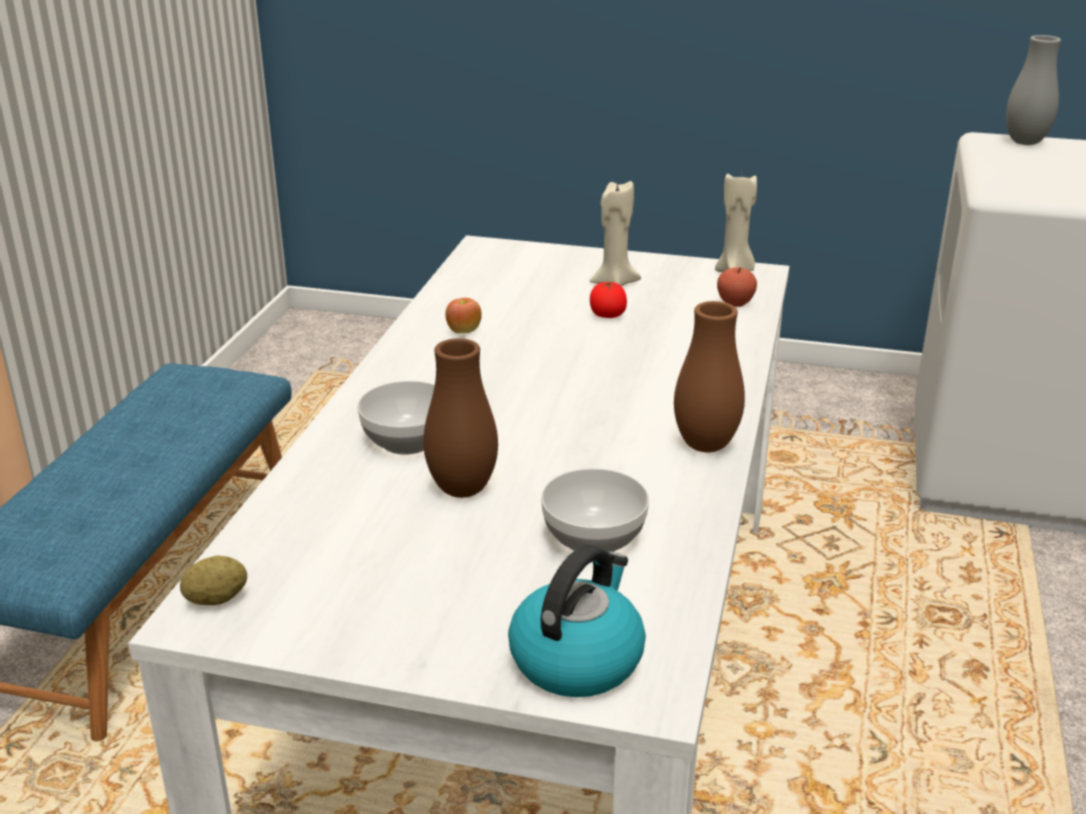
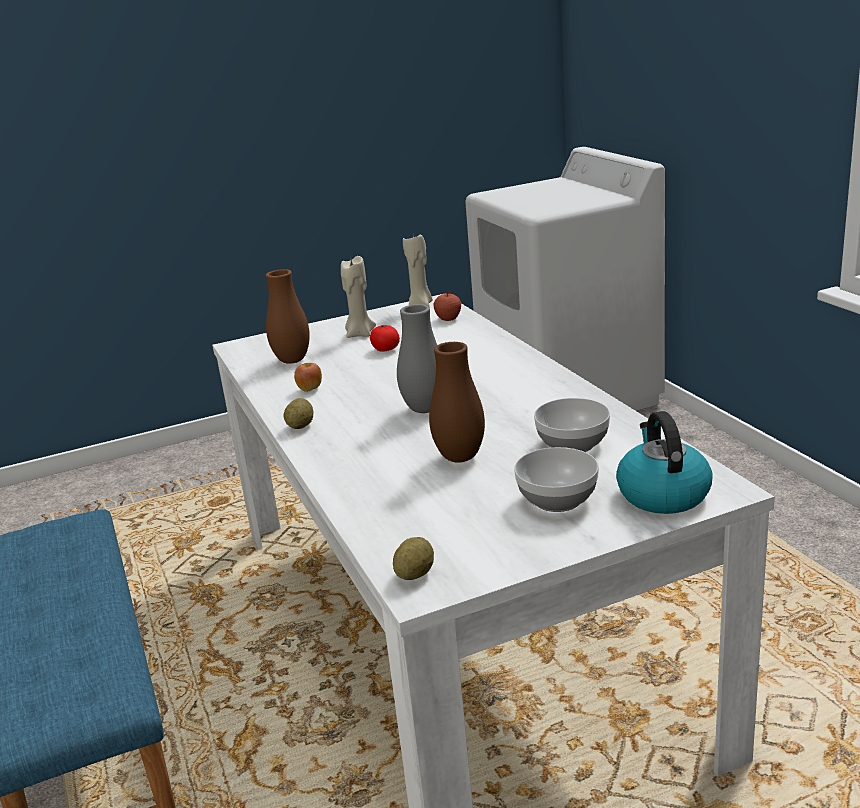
camera: 35 degrees left, 5 degrees down
bowl [357,381,435,455] -> bowl moved to [514,447,599,512]
brown vase [674,301,745,452] -> brown vase moved to [266,269,310,364]
grey vase [1006,35,1061,145] -> grey vase moved to [397,304,437,413]
none -> potato [283,398,313,429]

